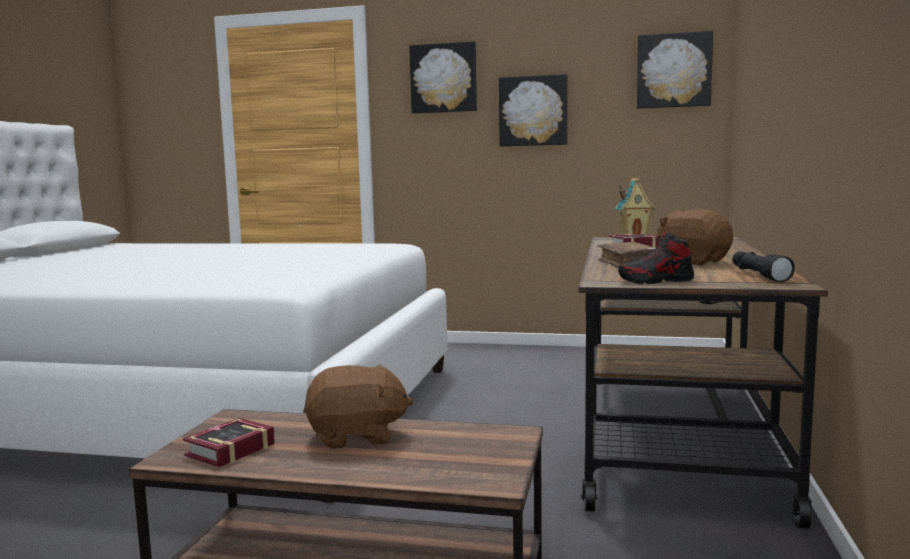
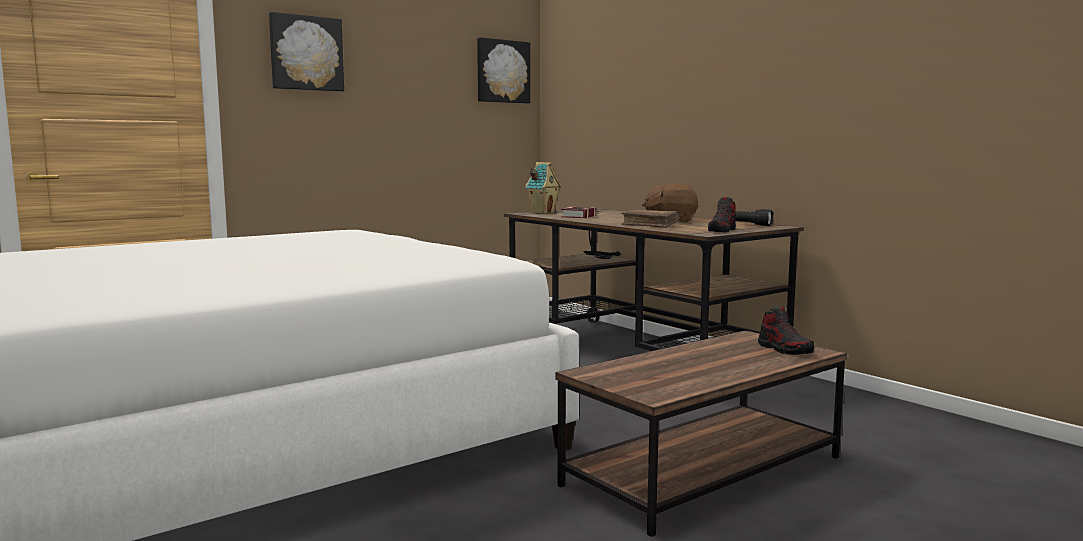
camera: 50 degrees left, 0 degrees up
book [183,418,275,467] -> none
brown plush toy [303,365,413,449] -> none
picture [499,74,568,147] -> none
none -> shoe [758,306,814,355]

